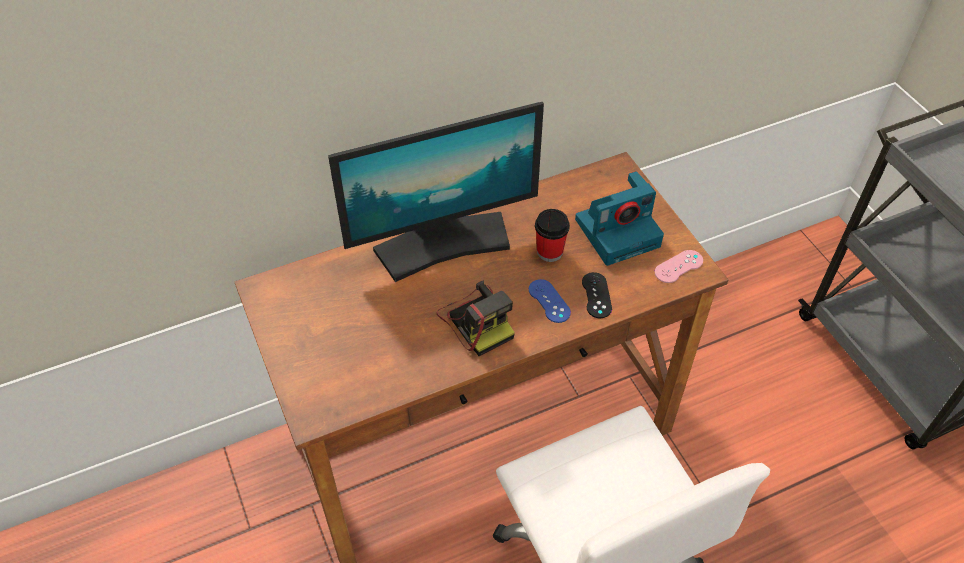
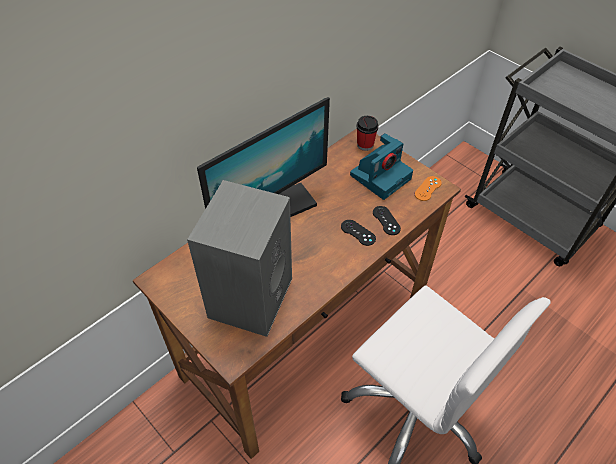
camera: 20 degrees left, 0 degrees up
camera [437,281,515,356] -> none
blue game controller [529,279,571,323] -> black game controller [341,220,376,246]
cup [535,209,570,262] -> cup moved to [356,116,379,151]
pink game controller [654,250,703,283] -> orange game controller [415,176,442,201]
none -> grey speaker [187,180,292,337]

